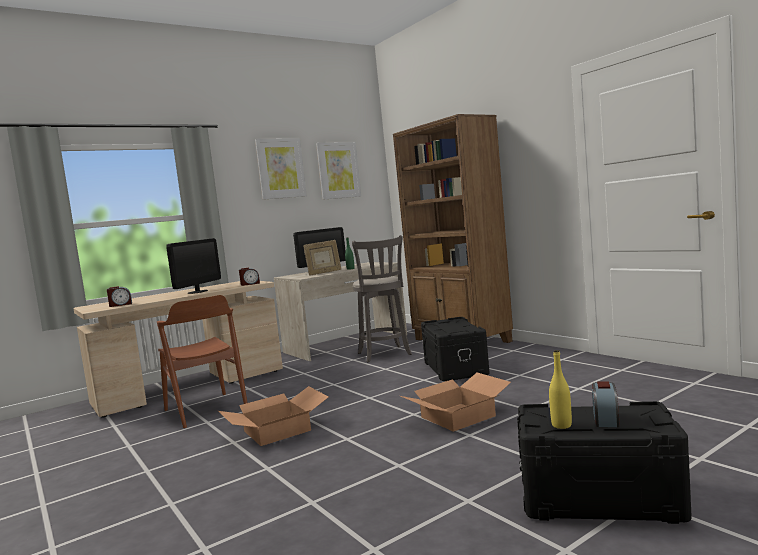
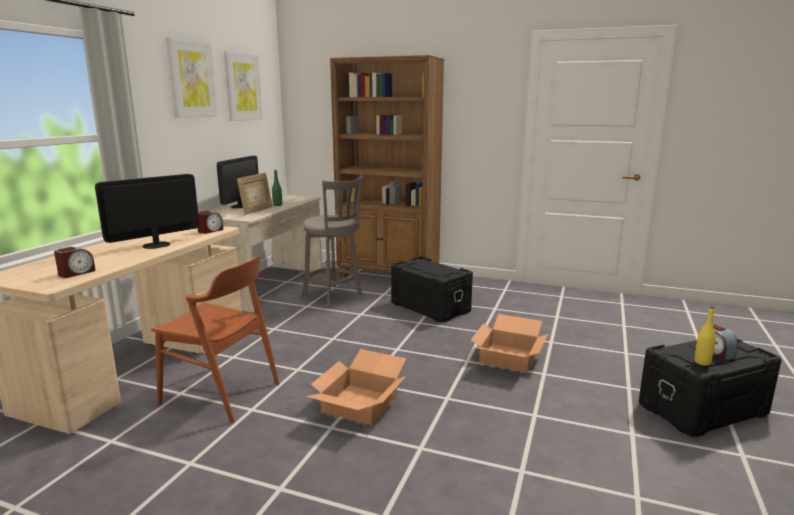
camera: 35 degrees left, 10 degrees up
monitor [166,238,221,294] -> monitor turned 120 degrees counterclockwise [95,174,199,249]

